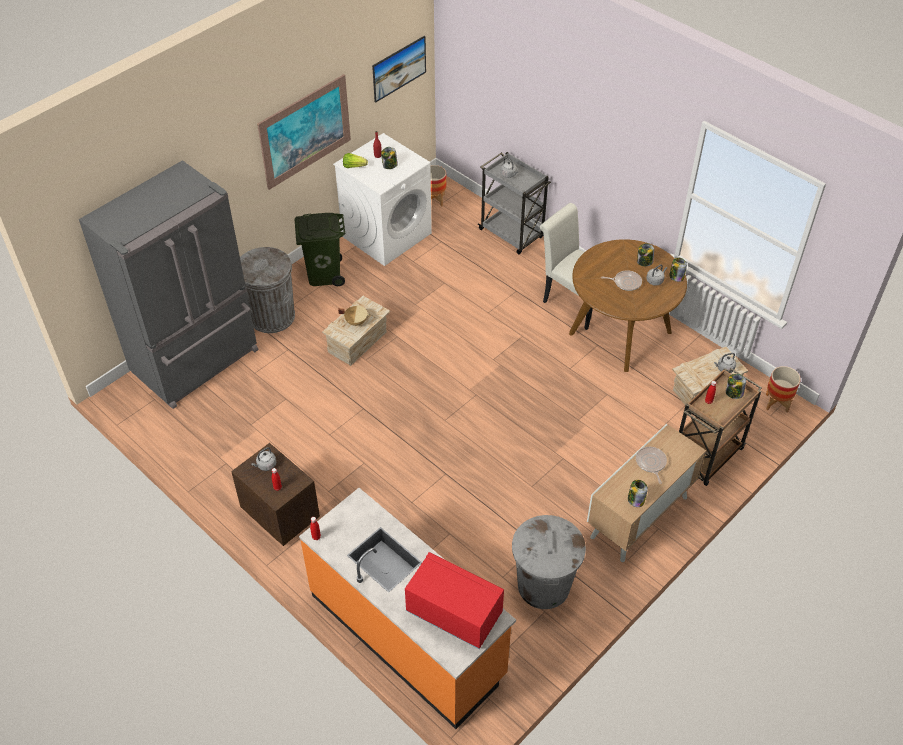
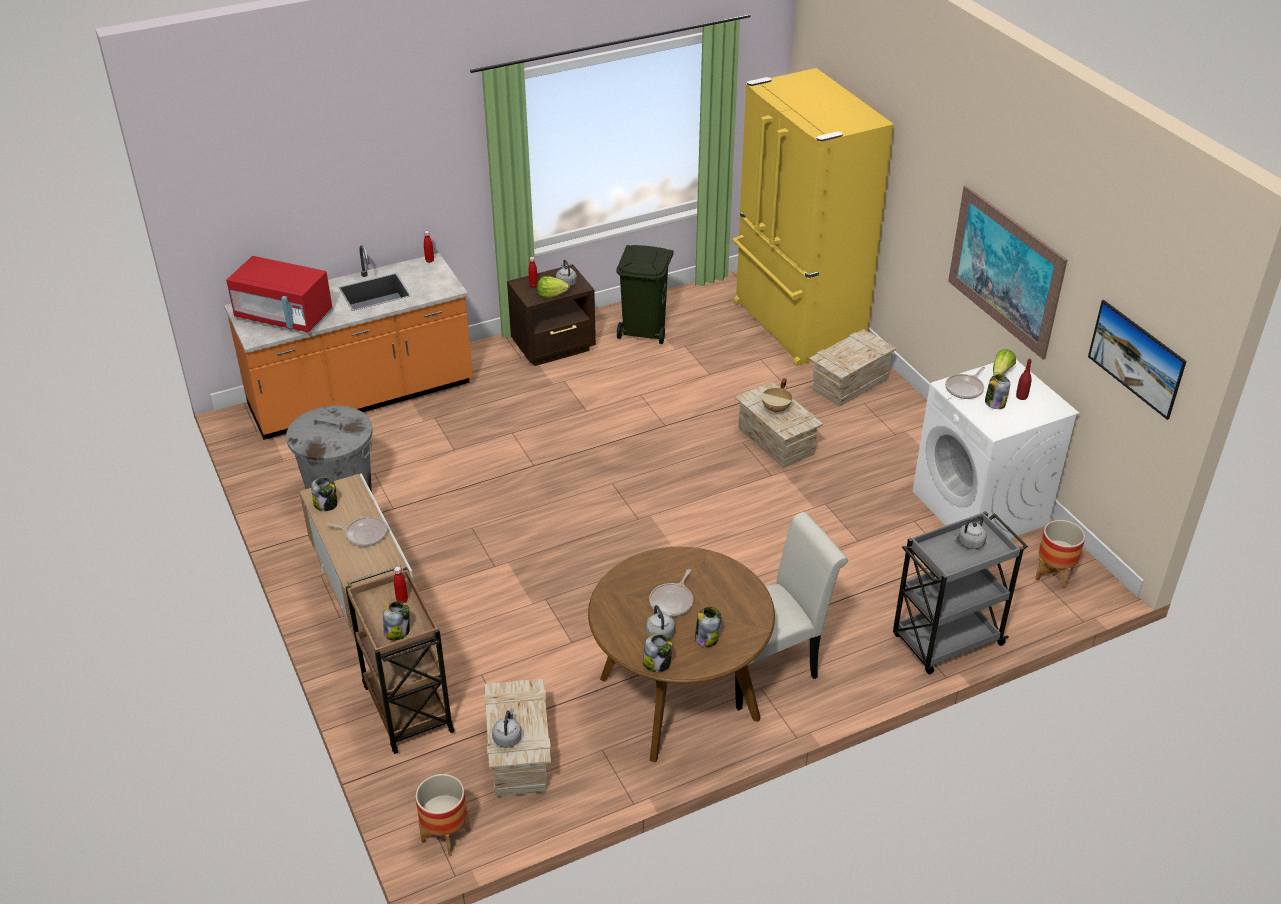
camera: 110 degrees right, 10 degrees down
grey fridge [79,160,259,409] -> yellow fridge [732,68,894,366]
grey trash can [240,247,295,333] -> crate [809,329,896,407]
green trash can [295,213,345,286] -> green trash can moved to [616,245,673,344]
red microwave [405,552,504,649] -> red microwave turned 60 degrees clockwise [226,256,333,333]
none -> lettuce [537,276,570,298]
none -> frying pan [945,366,985,399]

